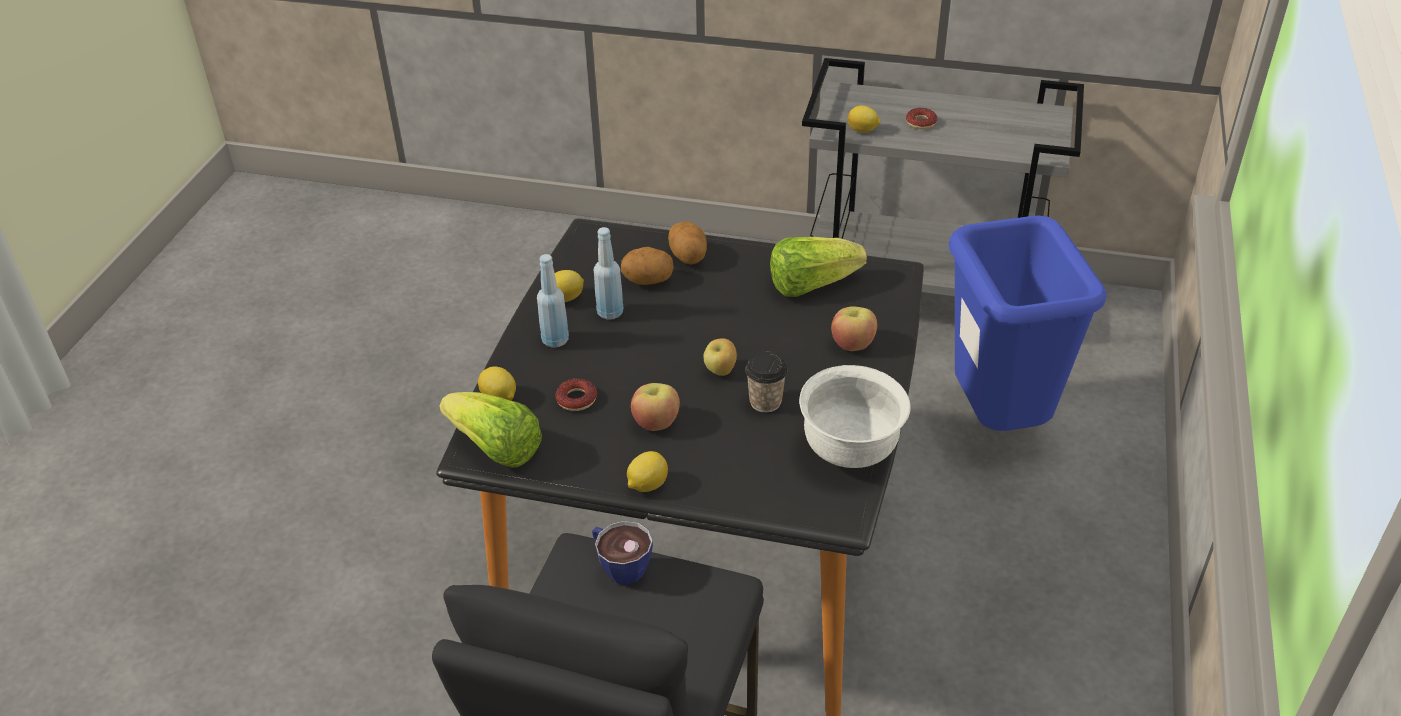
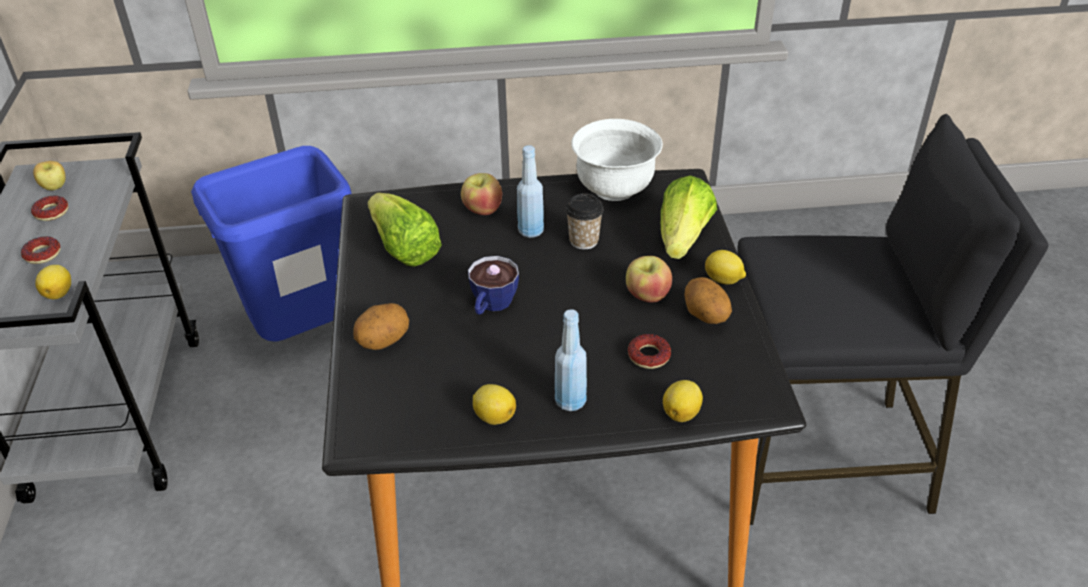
camera: 110 degrees left, 0 degrees up
lettuce [439,392,542,468] -> lettuce moved to [661,175,717,259]
cup [592,521,653,585] -> cup moved to [468,256,519,315]
blue bottle [594,227,623,320] -> blue bottle moved to [517,145,544,238]
potato [621,247,674,285] -> potato moved to [684,277,732,324]
apple [704,338,737,376] -> apple moved to [33,161,66,190]
none -> donut [31,195,68,221]

